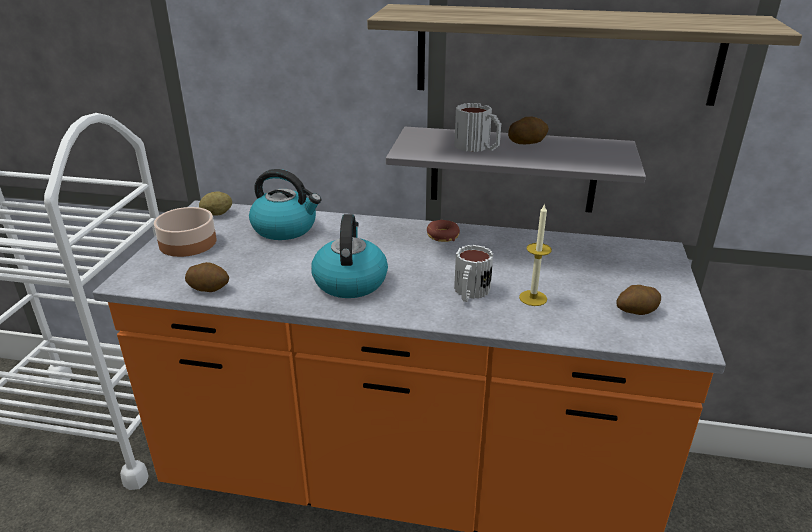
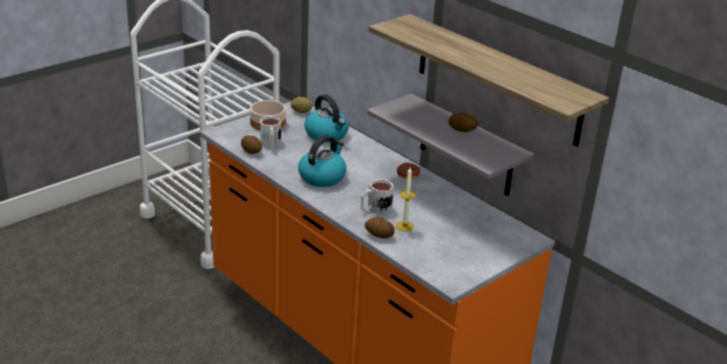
camera: 35 degrees right, 0 degrees up
mug [455,103,501,152] -> mug moved to [260,116,281,149]
potato [616,285,661,315] -> potato moved to [365,217,395,238]

